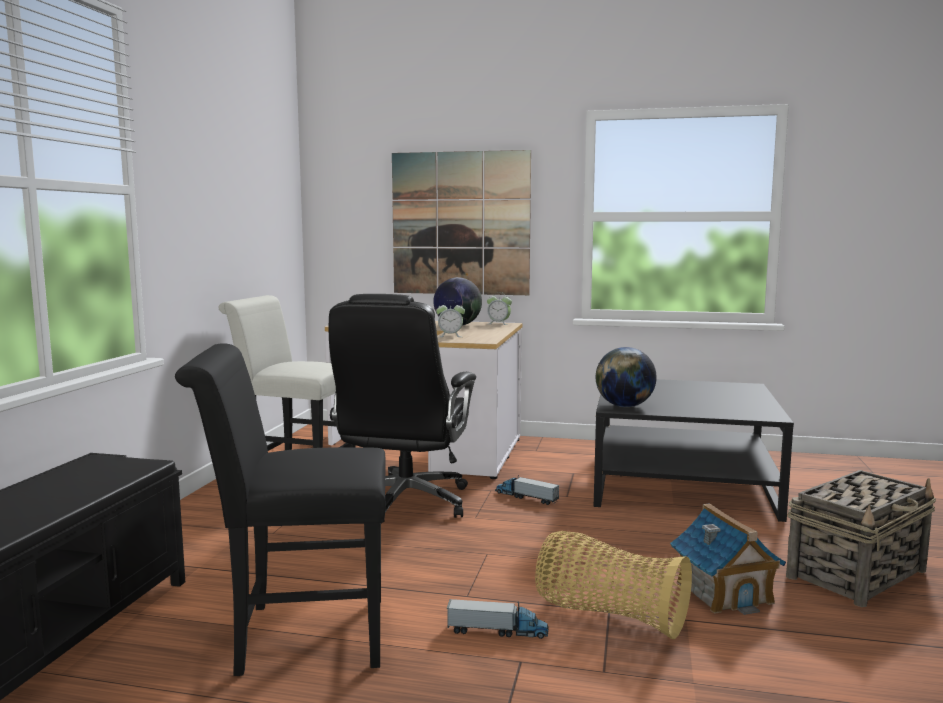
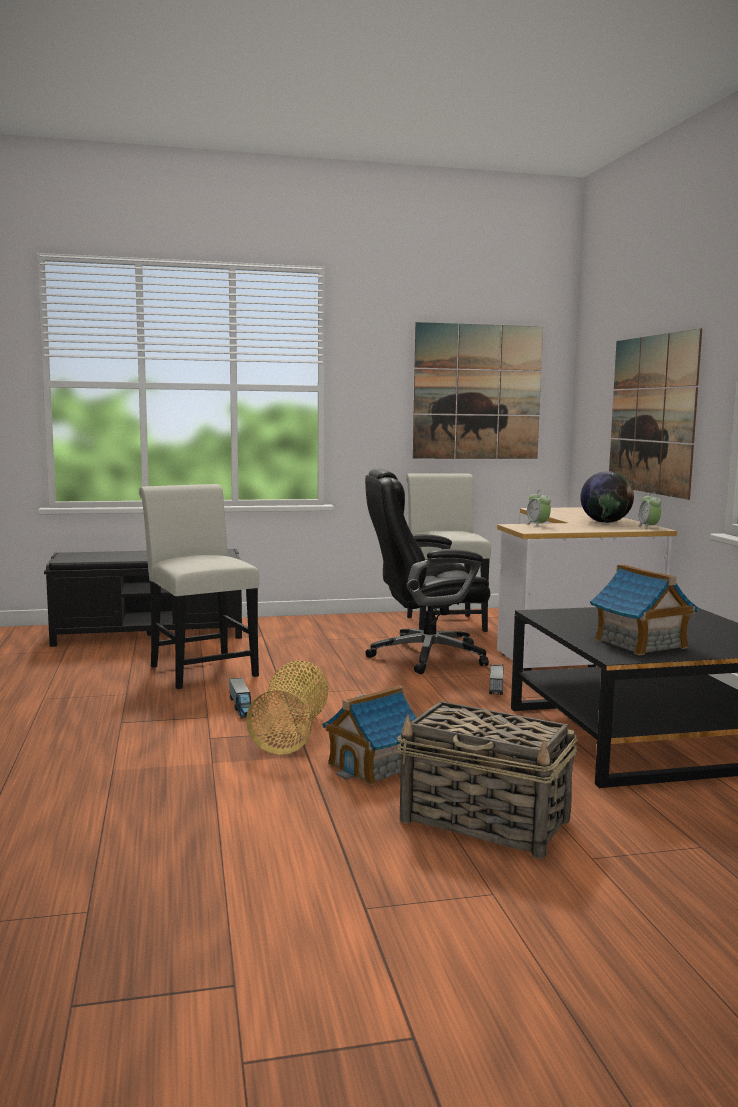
camera: 65 degrees right, 0 degrees up
black chair [175,343,386,676] -> white chair [139,484,259,689]
globe [596,347,657,407] -> none
none -> picture [413,322,543,459]
none -> toy house [590,564,699,655]

